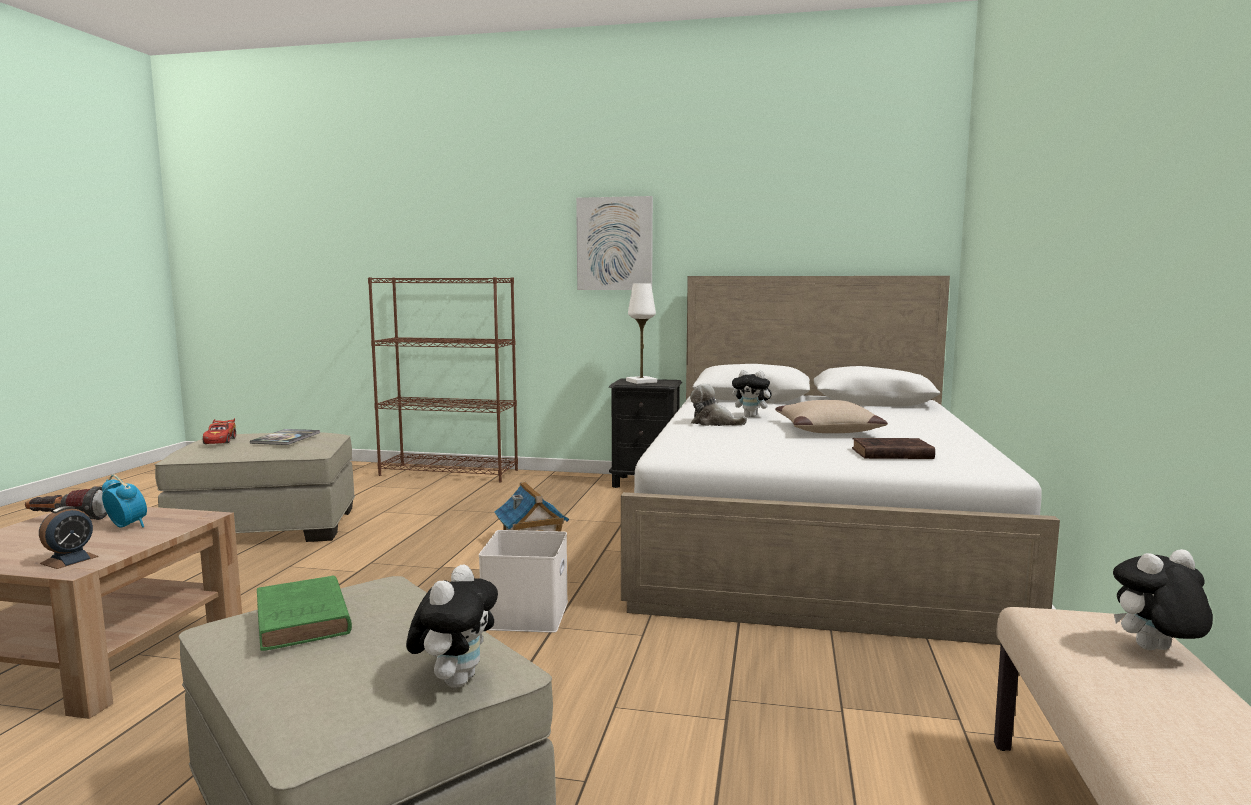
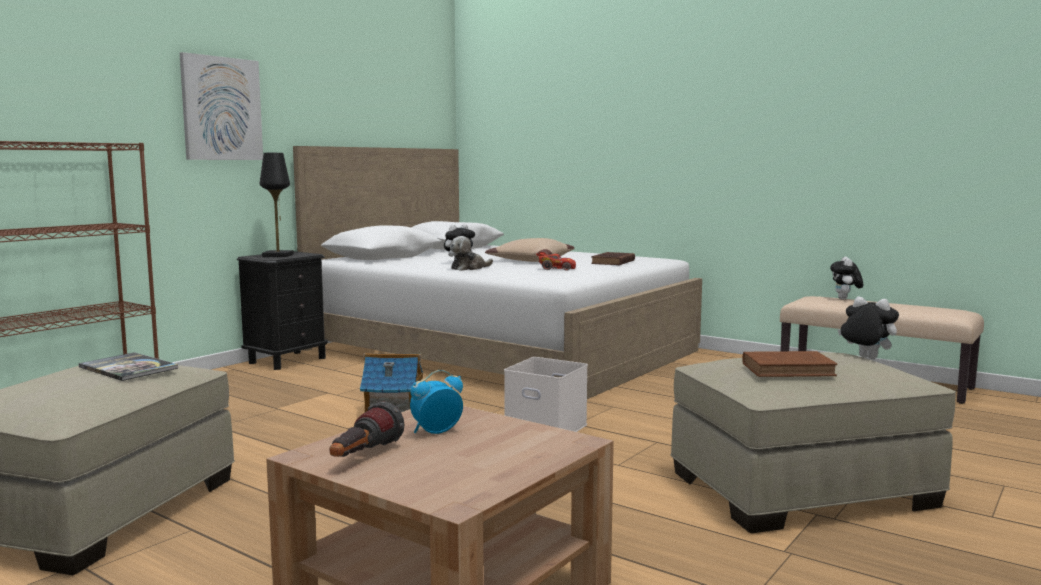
camera: 65 degrees left, 0 degrees up
alarm clock [39,506,99,569] -> none
red toy car [203,418,236,444] -> red toy car moved to [536,252,576,271]
green book [257,575,352,651] -> brown book [742,351,837,377]
white table lamp [626,283,657,384] -> black table lamp [260,153,294,257]

